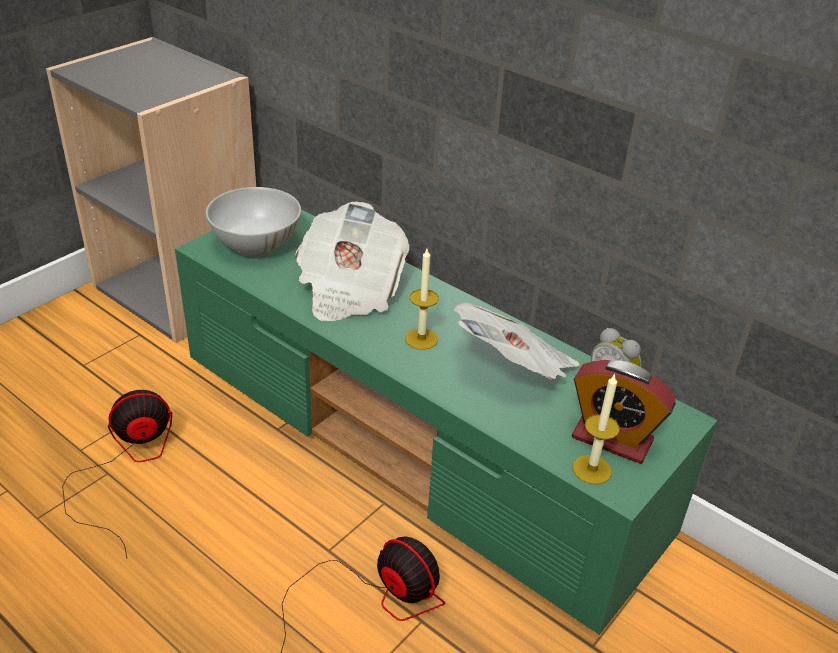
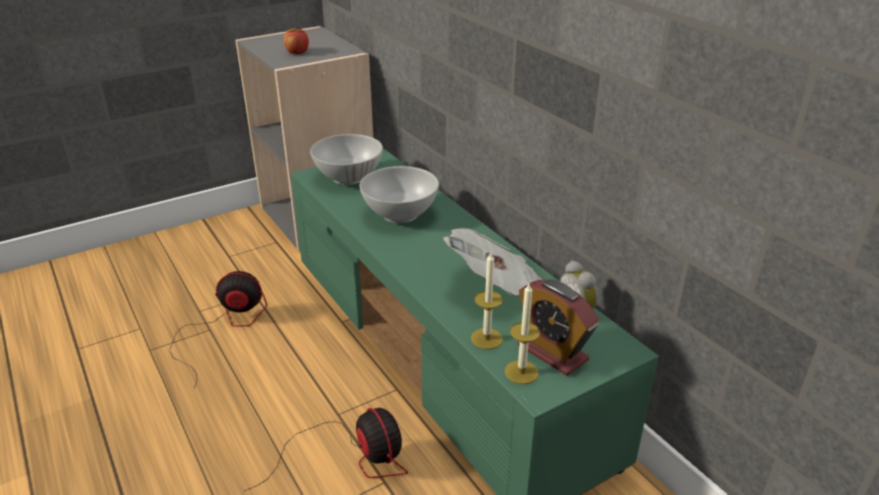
camera: 20 degrees right, 5 degrees down
newspaper [295,202,409,321] -> white bowl [360,166,439,223]
candle [405,249,439,350] -> candle moved to [471,253,503,349]
none -> apple [284,27,309,54]

